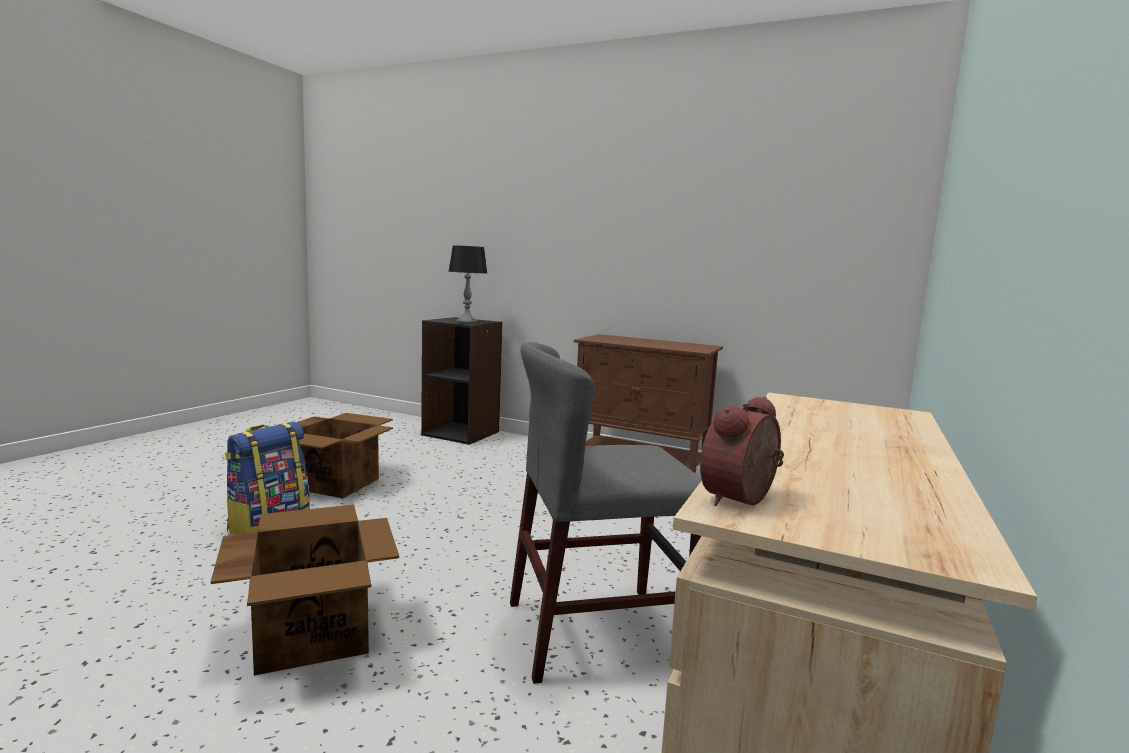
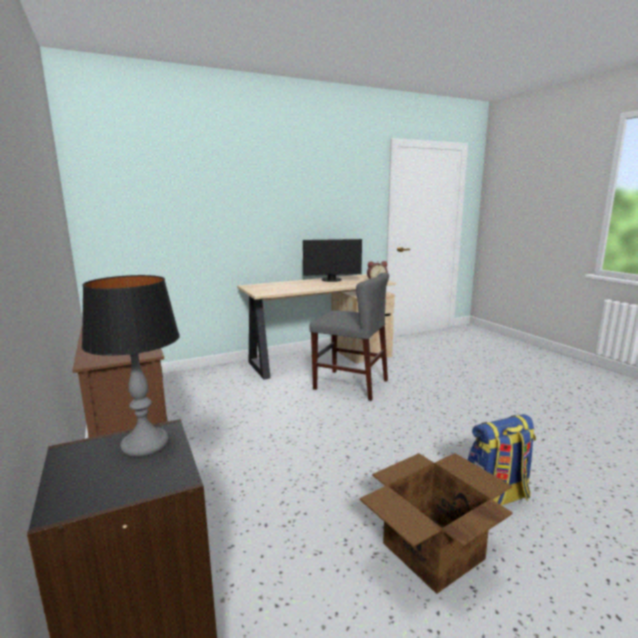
camera: 140 degrees left, 5 degrees up
cardboard box [211,505,399,676] -> none
none -> monitor [303,239,362,282]

